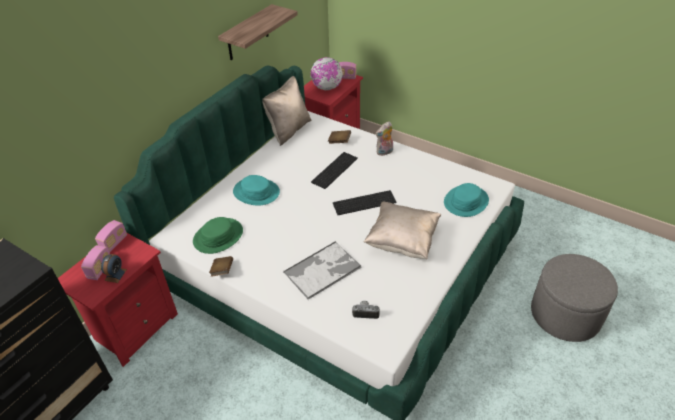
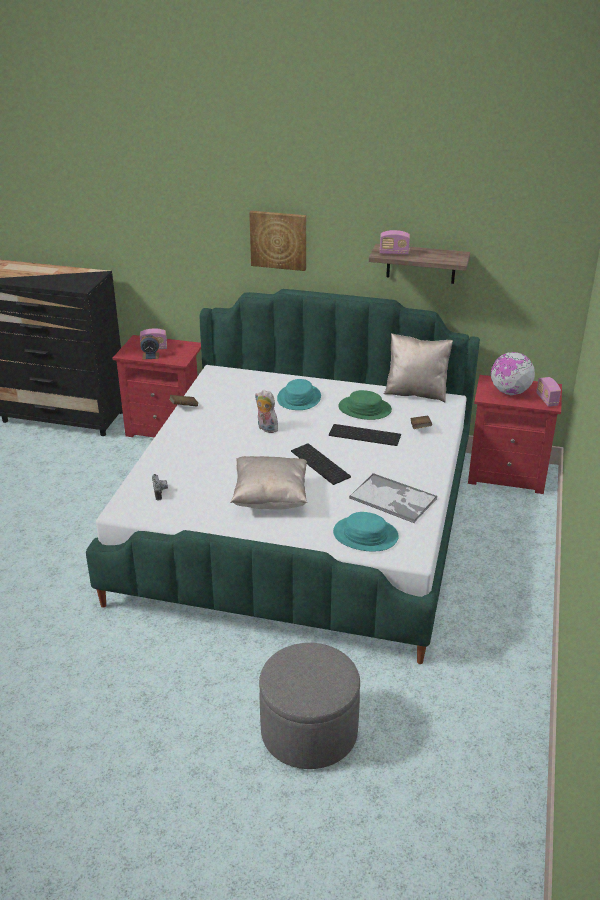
camera: 70 degrees right, 10 degrees down
radio [95,220,127,253] -> radio moved to [380,230,410,255]
green hat [193,217,243,254] -> green hat moved to [338,390,392,420]
tray [283,241,361,300] -> tray moved to [349,473,437,523]
plush toy [375,121,393,156] -> plush toy moved to [255,390,278,433]
none -> picture [249,211,306,271]

